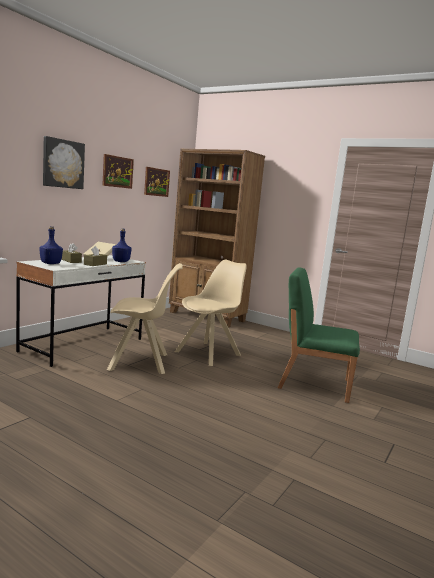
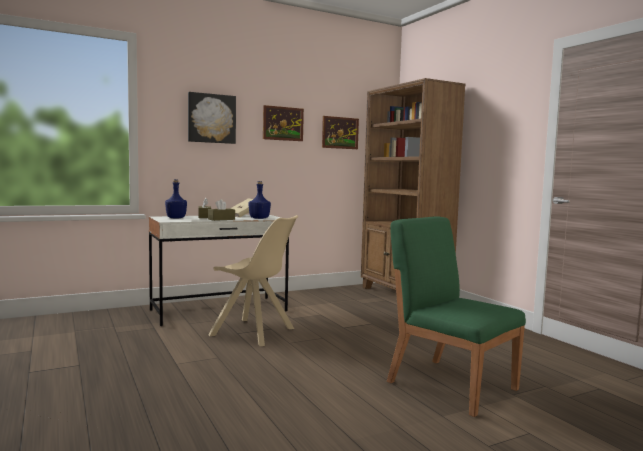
camera: 30 degrees right, 5 degrees down
beige chair [175,260,247,366] -> none

